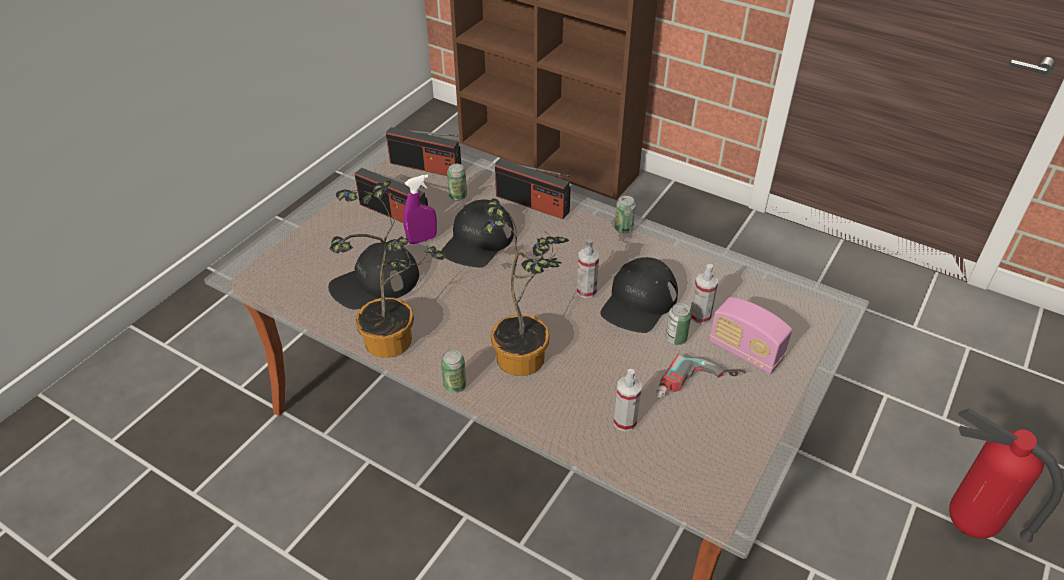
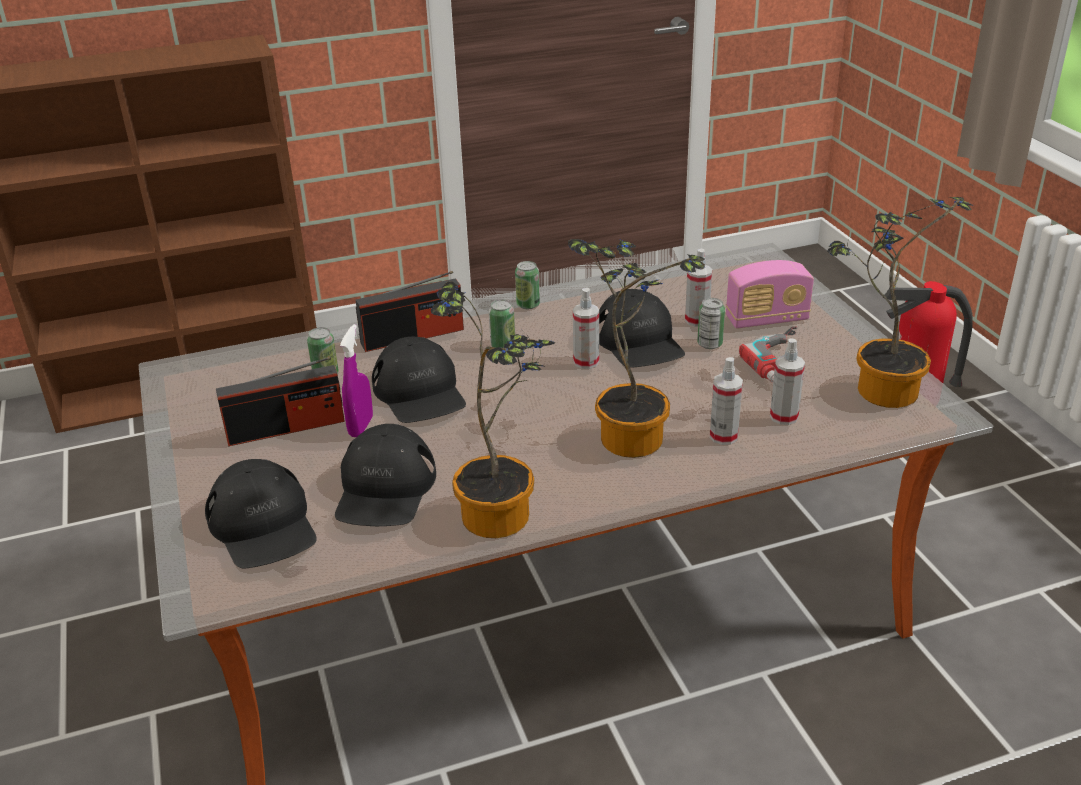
camera: 50 degrees left, 10 degrees down
radio [386,127,461,176] -> none
can [441,350,466,393] -> can moved to [489,299,515,348]
none -> black cap [205,459,317,569]
none -> spray bottle [710,357,743,445]
none -> potted plant [827,197,974,408]

